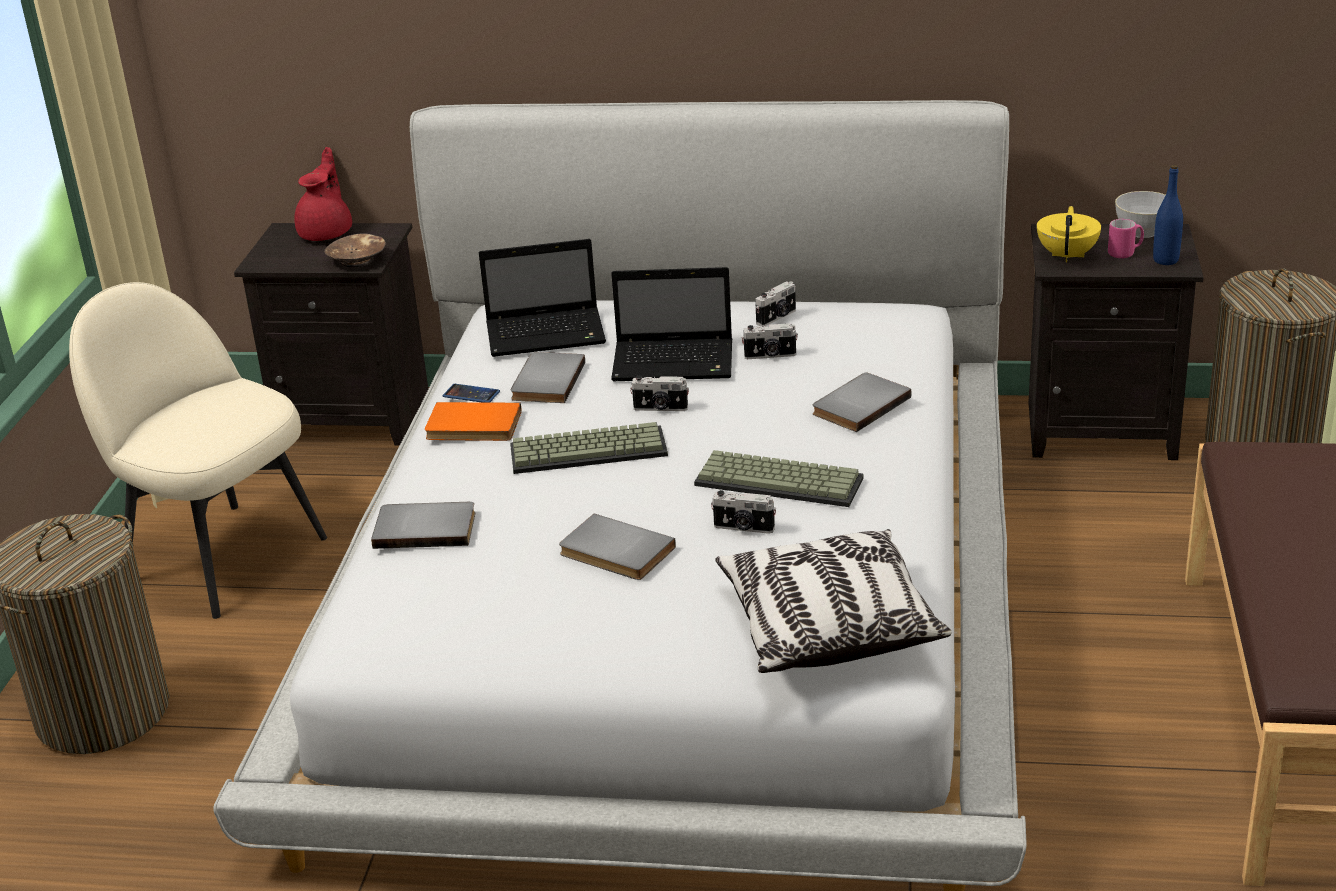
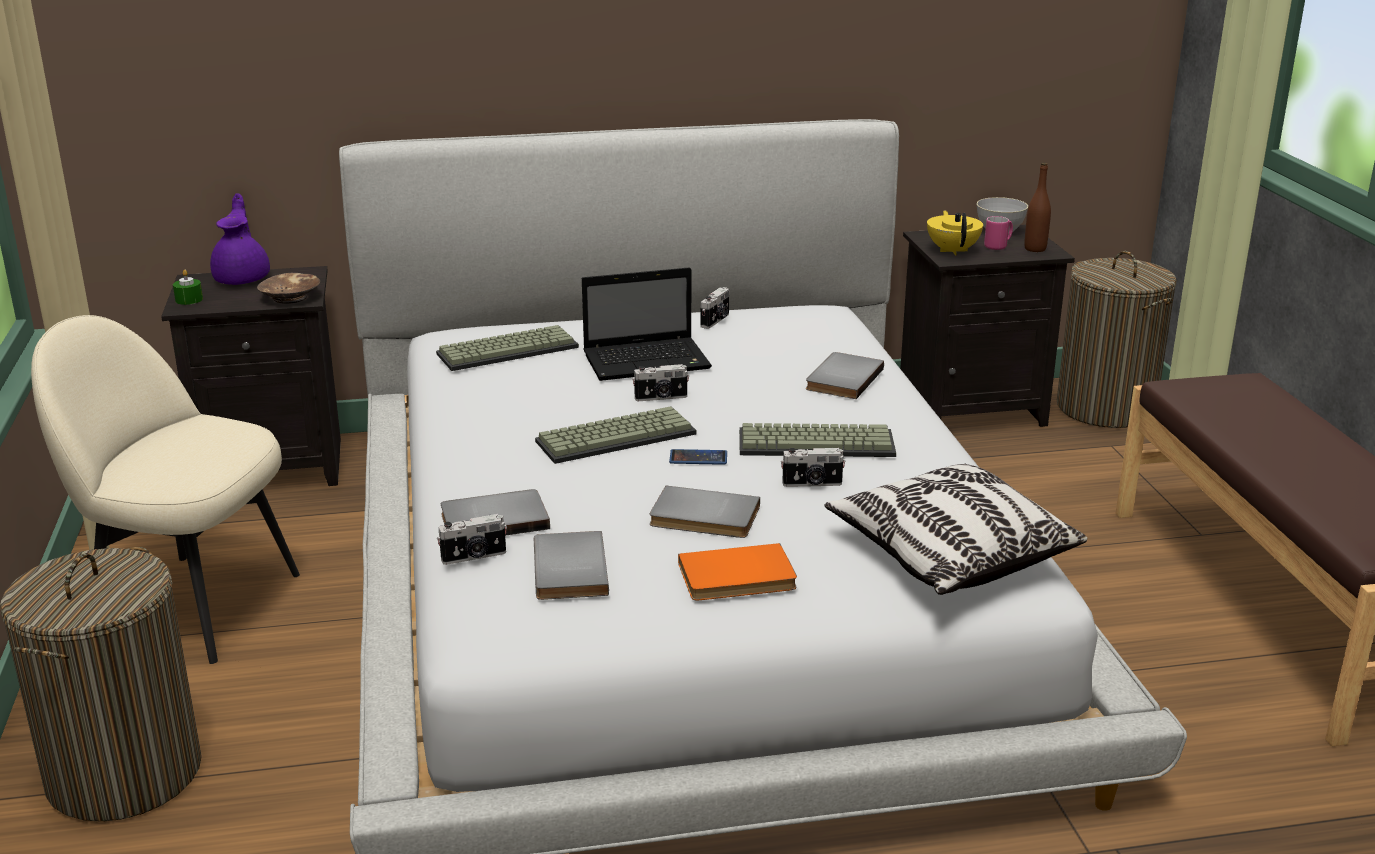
camera: 20 degrees left, 5 degrees down
red teapot [294,147,352,241] -> purple teapot [210,193,270,285]
orange book [425,402,522,441] -> orange book moved to [678,543,797,600]
phone [443,384,500,403] -> phone moved to [669,449,727,465]
laptop [479,239,606,357] -> keyboard [436,325,579,371]
grey book [511,352,585,403] -> grey book moved to [534,531,609,600]
camera [742,323,798,359] -> camera moved to [437,514,507,565]
blue bottle [1153,165,1183,265] -> brown bottle [1024,163,1051,252]
none -> green candle [173,270,203,305]

